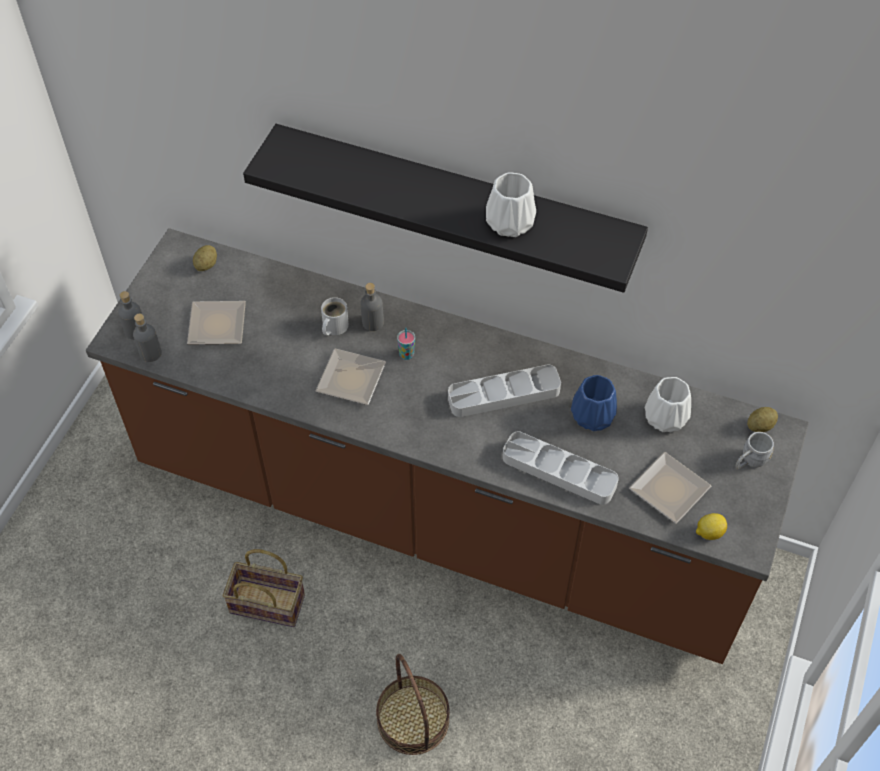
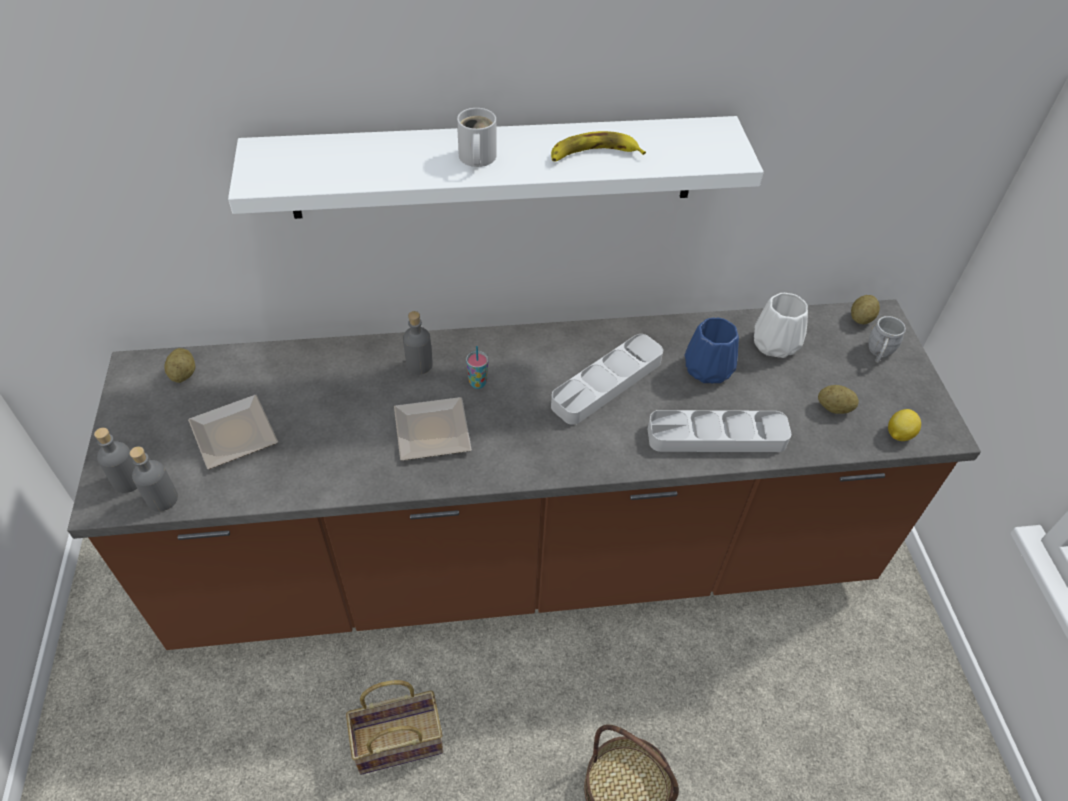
camera: 30 degrees left, 5 degrees down
black shelf [243,124,648,293] -> white shelf [228,116,764,219]
white mug [321,297,349,336] -> white mug moved to [457,108,497,167]
white vase [486,172,536,237] -> banana [551,131,646,162]
plate [629,452,711,523] -> potato [818,385,859,414]

